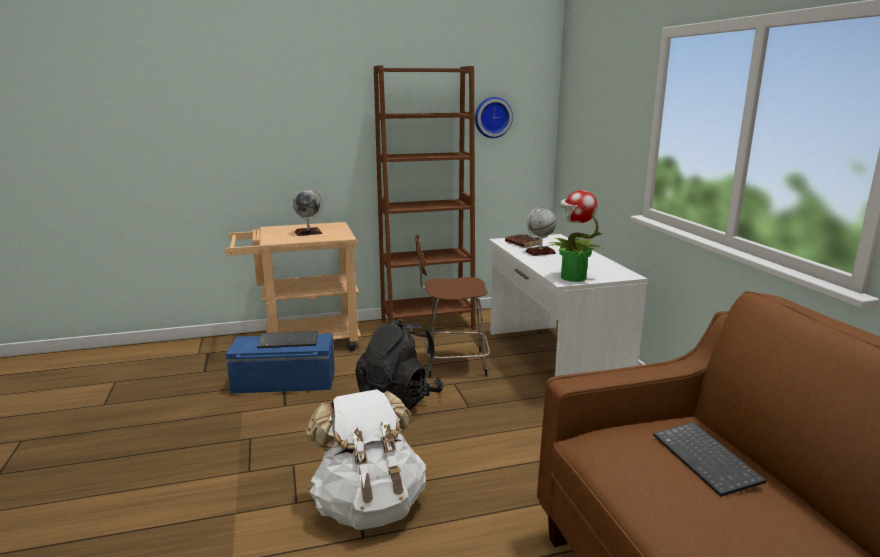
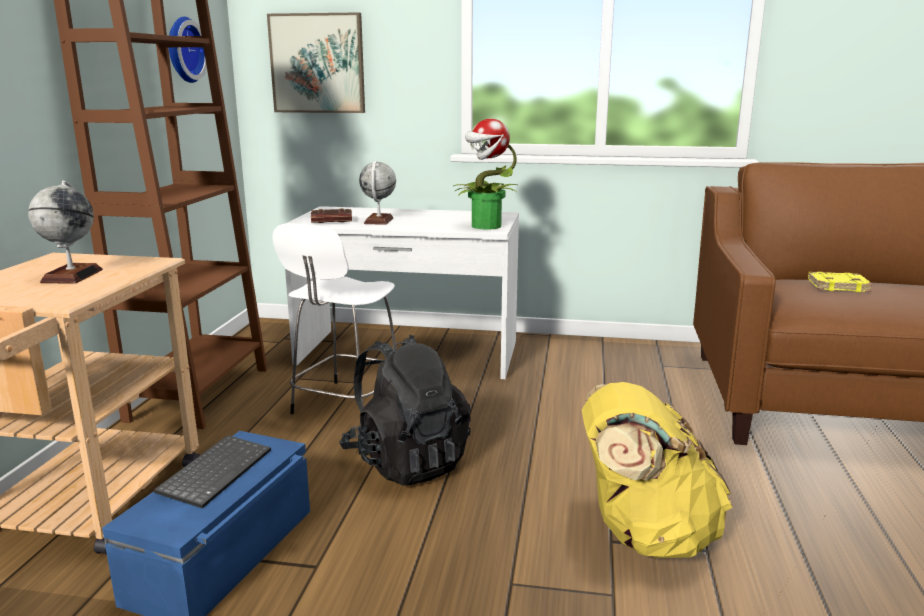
camera: 65 degrees left, 0 degrees up
white backpack [306,389,426,530] -> yellow backpack [582,382,732,558]
brown stool [415,234,490,378] -> white stool [272,223,397,414]
keyboard [653,422,766,497] -> yellow book [808,272,872,292]
none -> picture [267,12,365,113]

